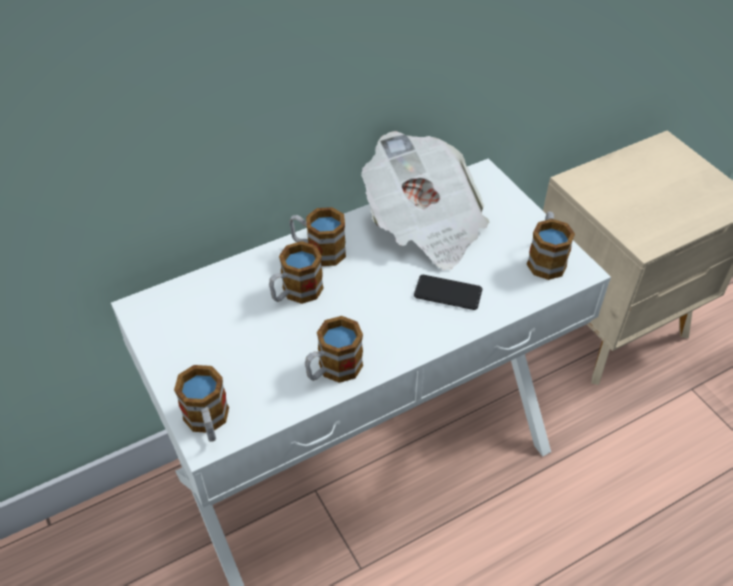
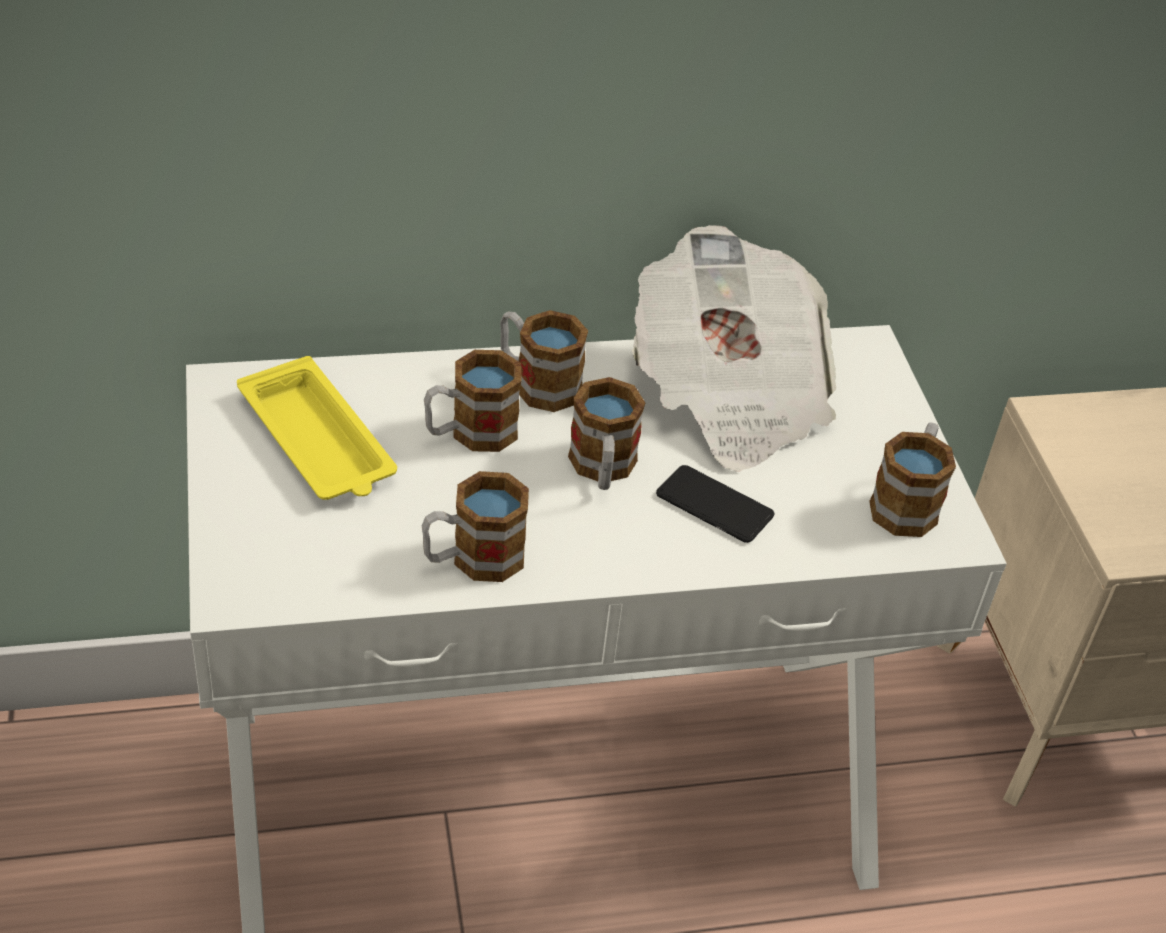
camera: 15 degrees right, 5 degrees down
mug [174,365,229,442] -> mug moved to [568,377,645,490]
none -> yellow tray [237,356,397,500]

